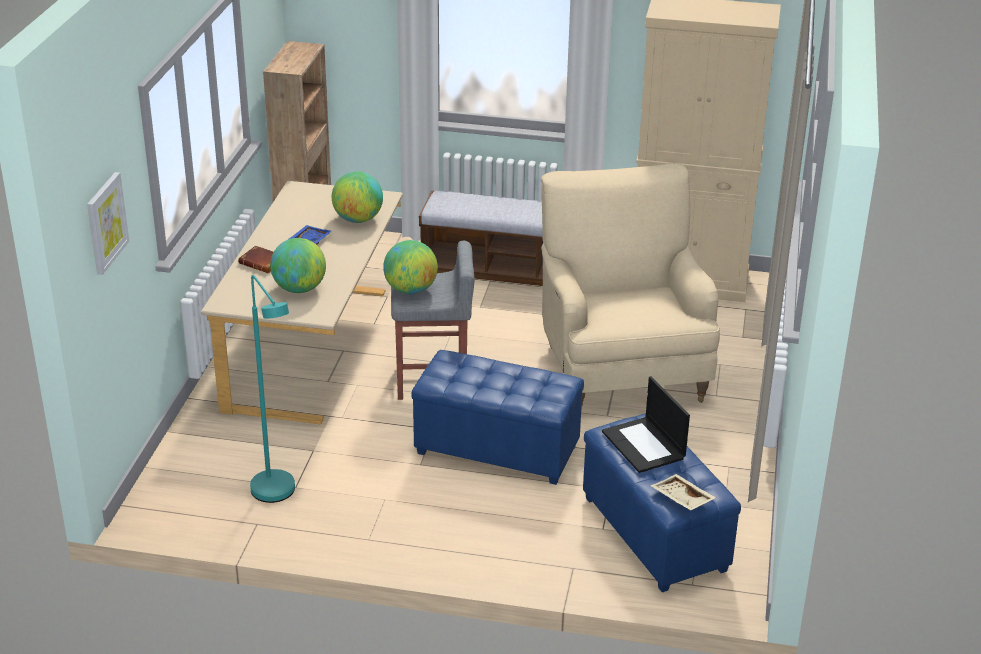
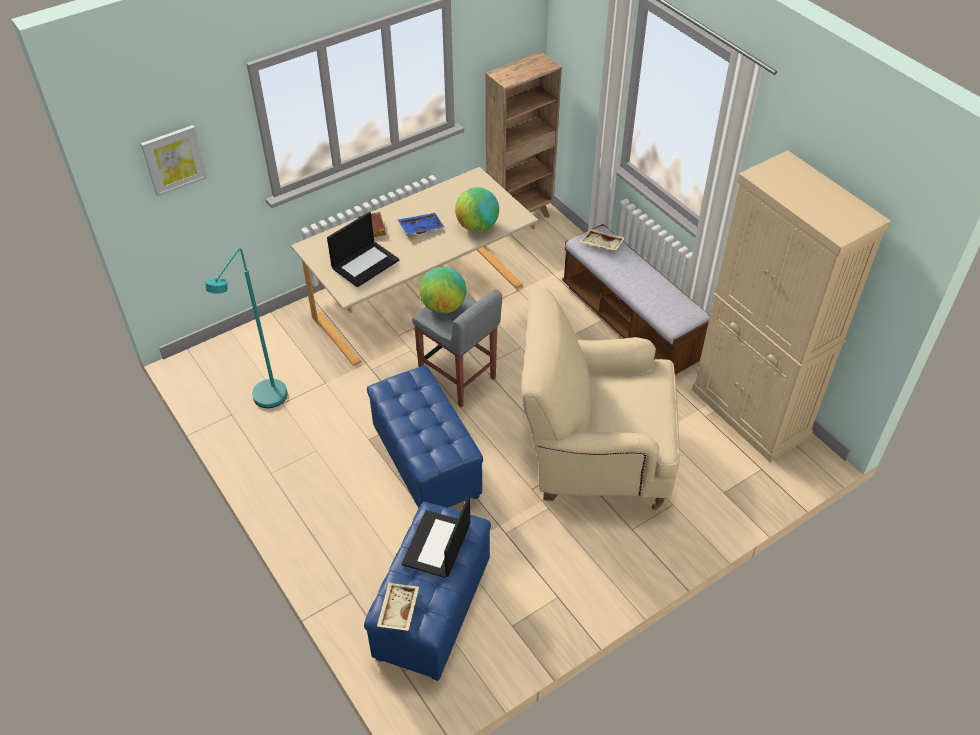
camera: 45 degrees right, 15 degrees up
globe [270,238,326,293] -> laptop [327,212,399,287]
beige armchair [541,163,720,408] -> beige armchair turned 120 degrees counterclockwise [521,287,680,510]
none -> beige tray [580,229,626,251]

